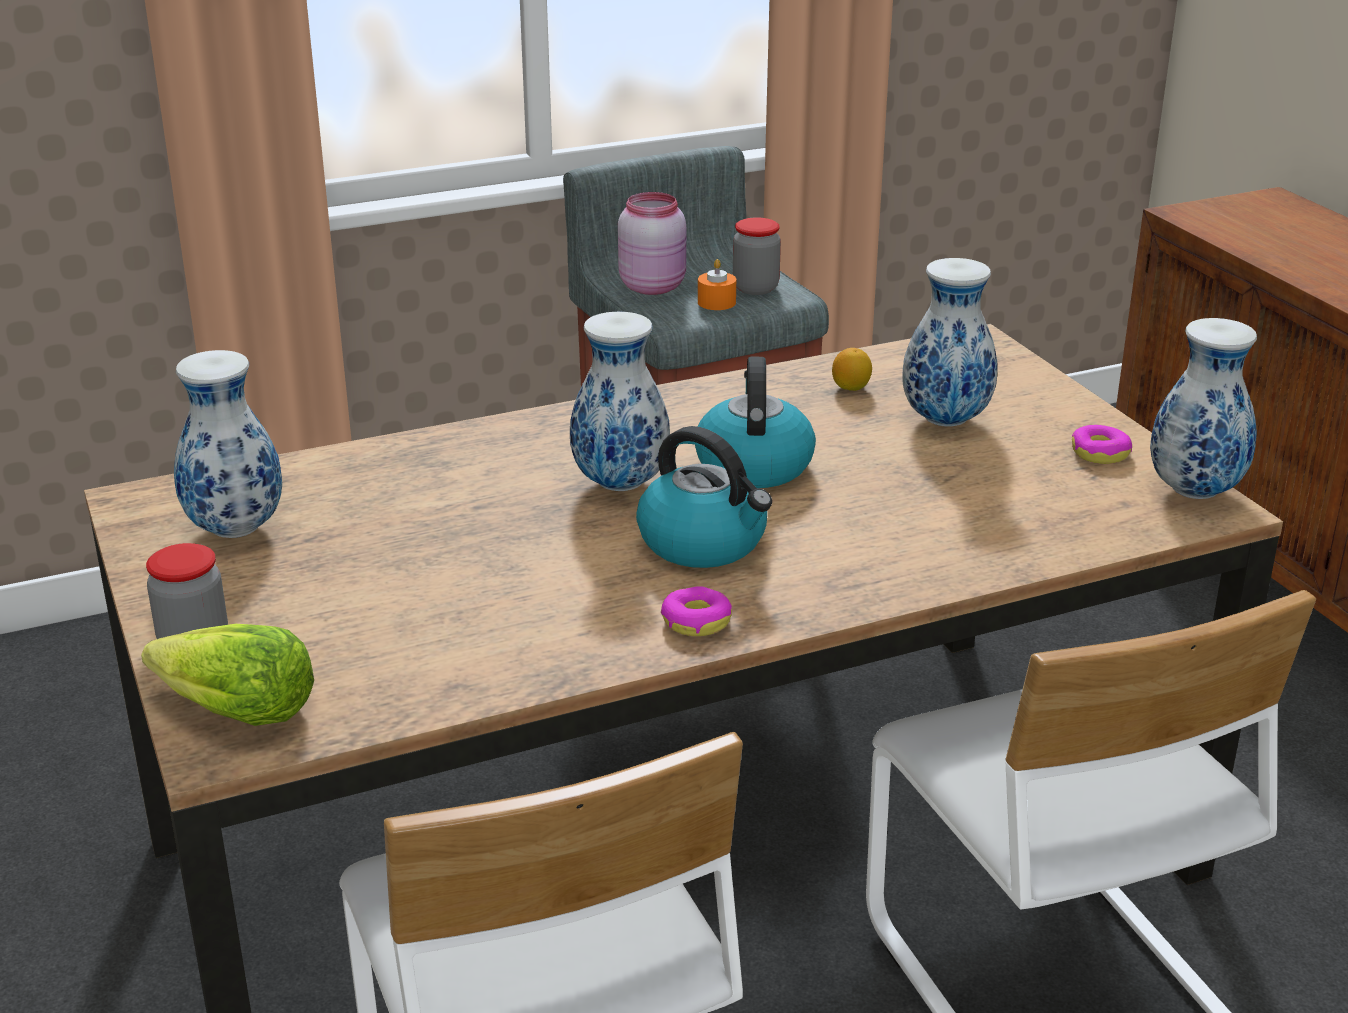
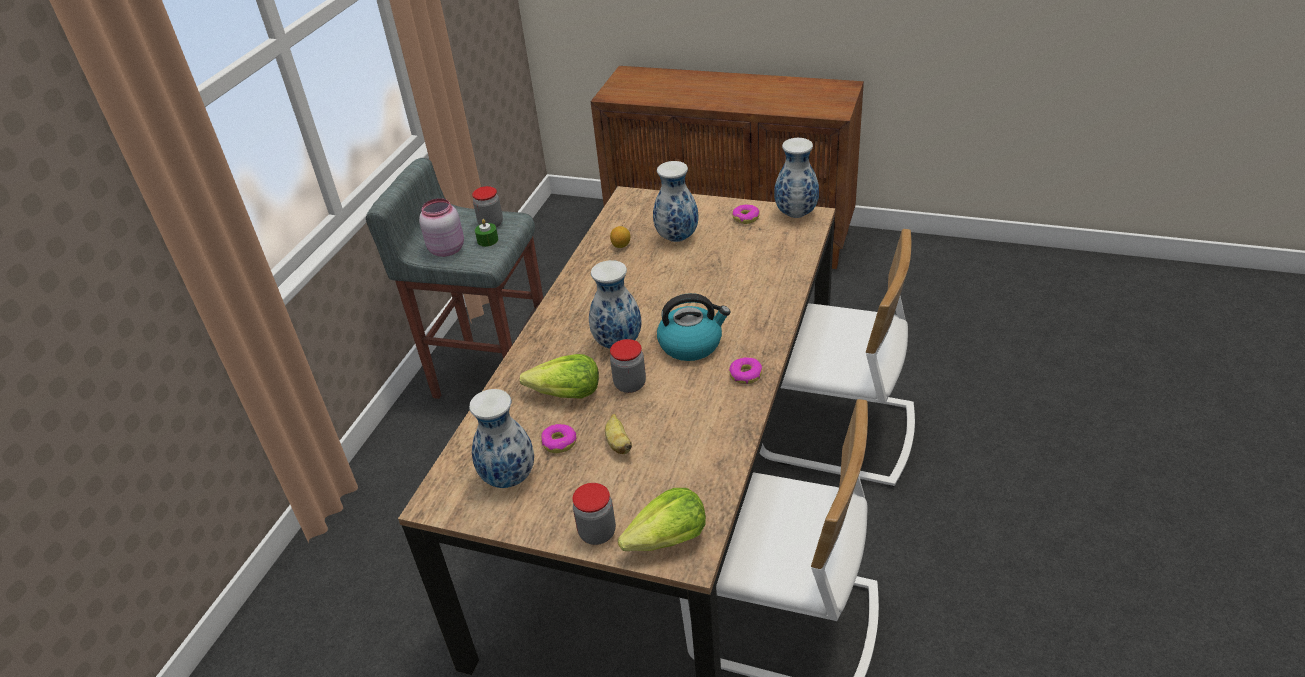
camera: 45 degrees left, 10 degrees up
kettle [695,357,816,488] -> none
orange candle [698,259,736,310] -> green candle [475,219,498,247]
none -> lettuce [520,354,599,399]
none -> donut [541,424,577,453]
none -> banana [605,414,632,454]
none -> jar [610,339,646,393]

